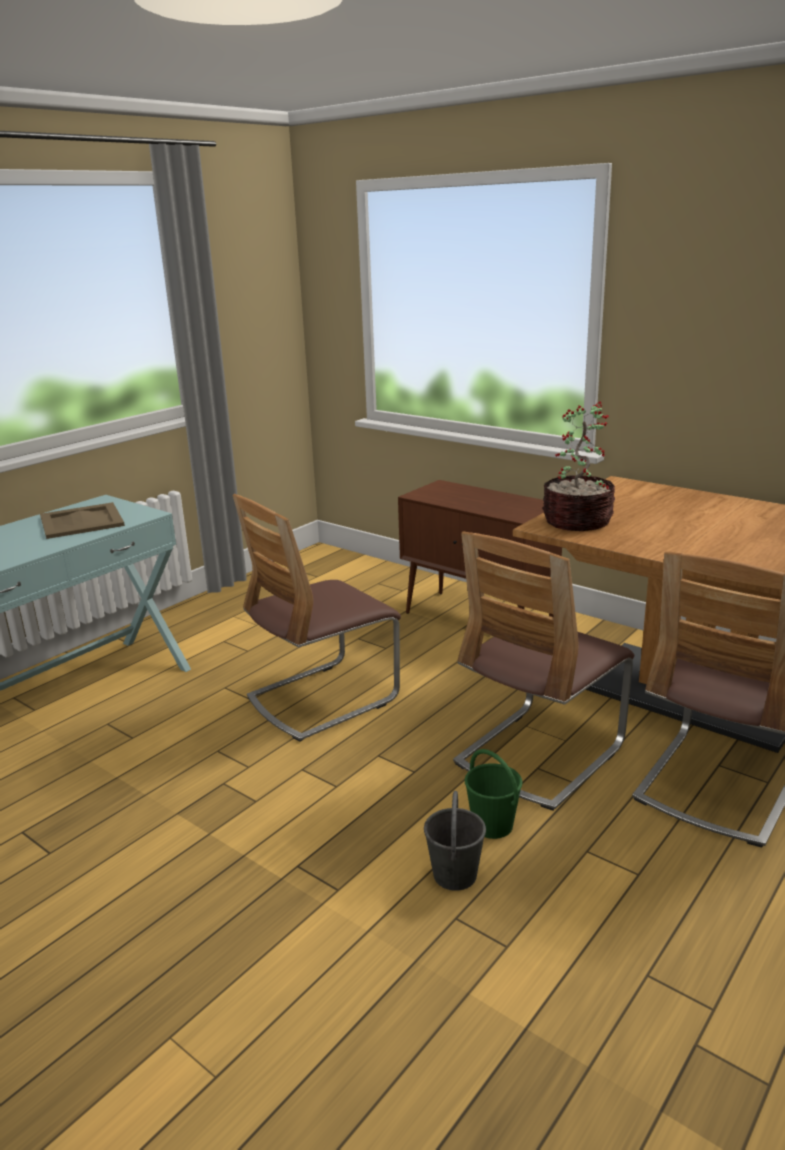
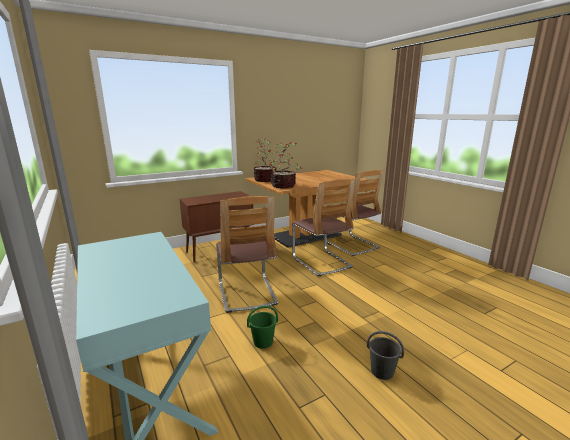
camera: 70 degrees left, 5 degrees down
beige tray [40,502,125,539] -> none
grey bucket [424,791,486,891] -> grey bucket moved to [367,331,404,380]
green bucket [465,749,523,839] -> green bucket moved to [247,306,278,349]
none -> potted plant [254,138,276,182]

